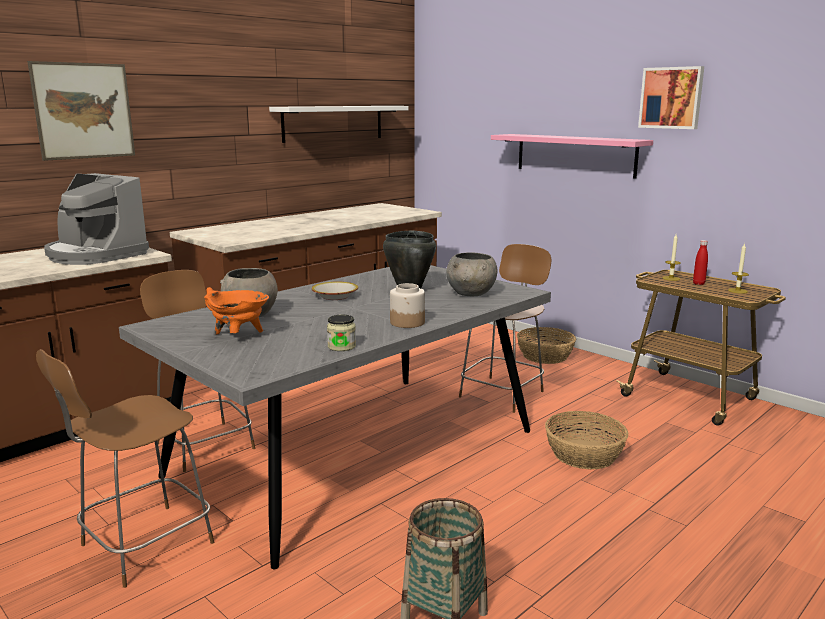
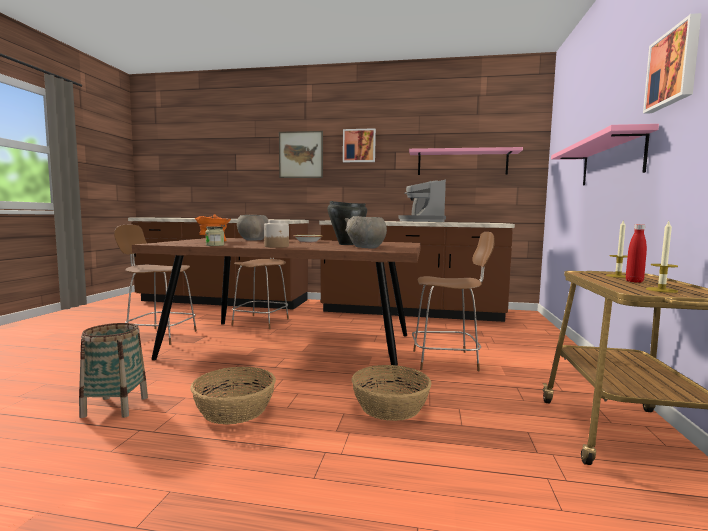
camera: 55 degrees right, 10 degrees down
coffee machine [44,173,149,265] -> coffee machine moved to [398,180,446,222]
grey dining table [119,265,551,569] -> brown dining table [132,238,421,376]
white shelf [269,106,409,143] -> pink shelf [409,147,523,175]
basket [517,327,576,364] -> basket moved to [190,367,276,424]
none -> picture [343,128,376,162]

